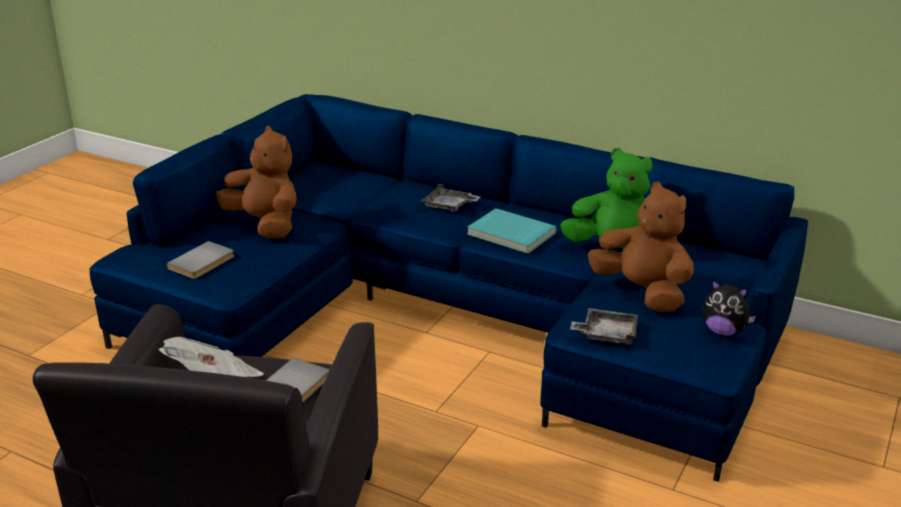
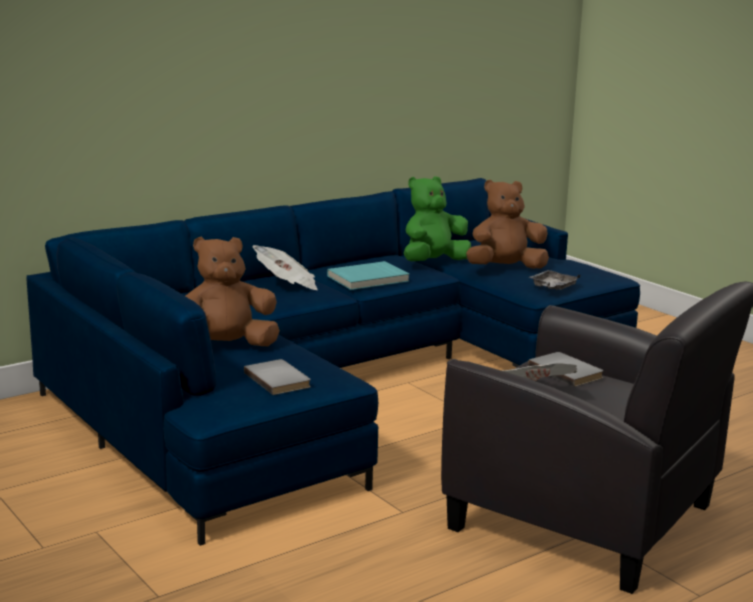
camera: 65 degrees left, 10 degrees down
grey tray [421,184,481,212] -> newspaper [253,245,317,290]
plush toy [702,279,756,336] -> none

